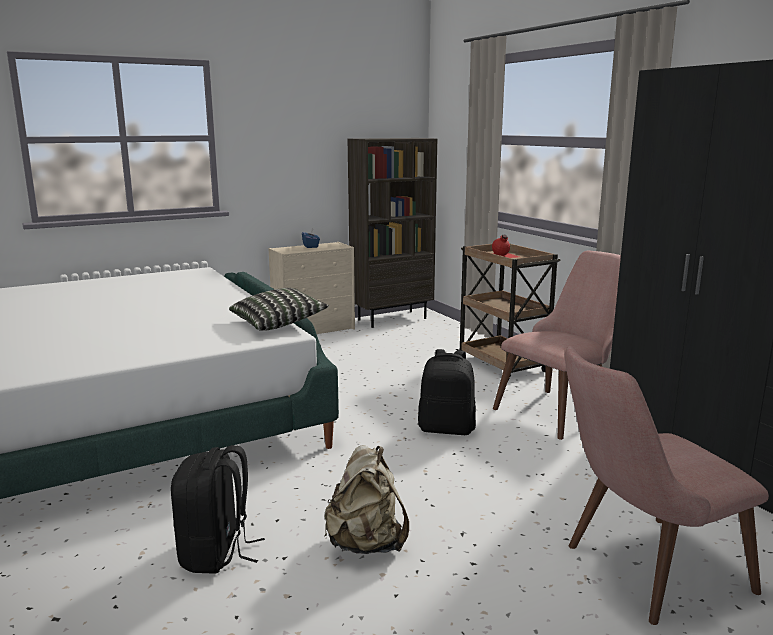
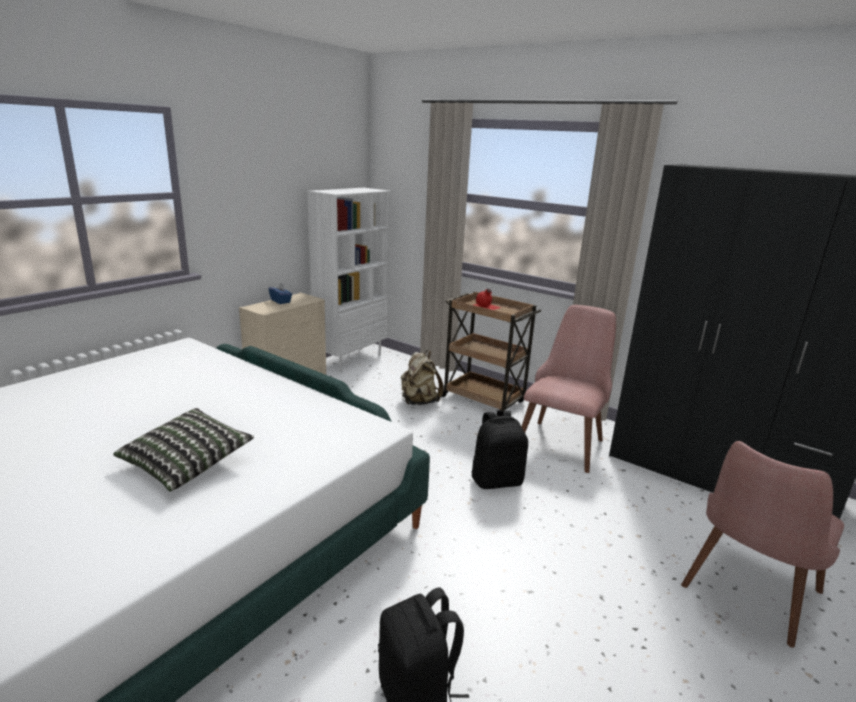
camera: 25 degrees left, 5 degrees up
pillow [229,288,329,331] -> pillow moved to [113,408,254,491]
beige backpack [324,445,409,554] -> beige backpack moved to [401,350,444,405]
brown bookcase [348,138,437,328] -> white bookcase [307,188,390,372]

